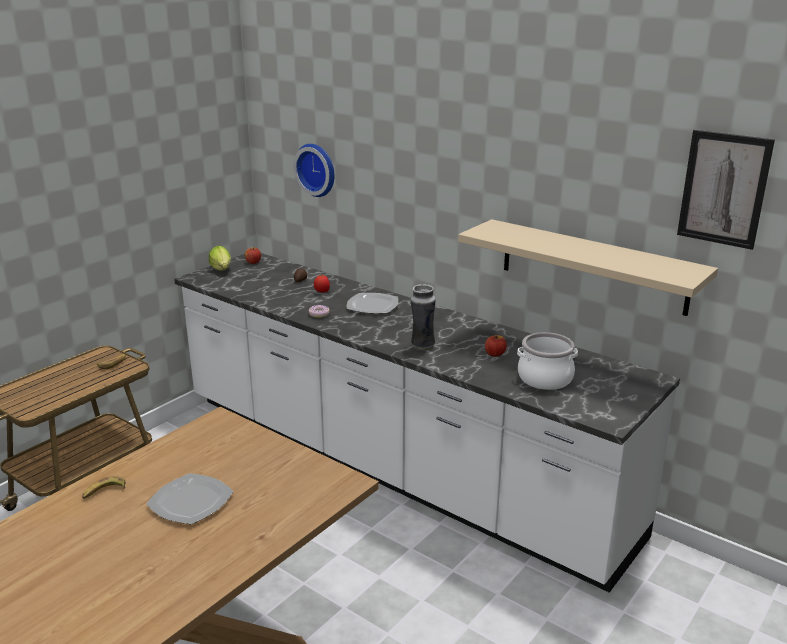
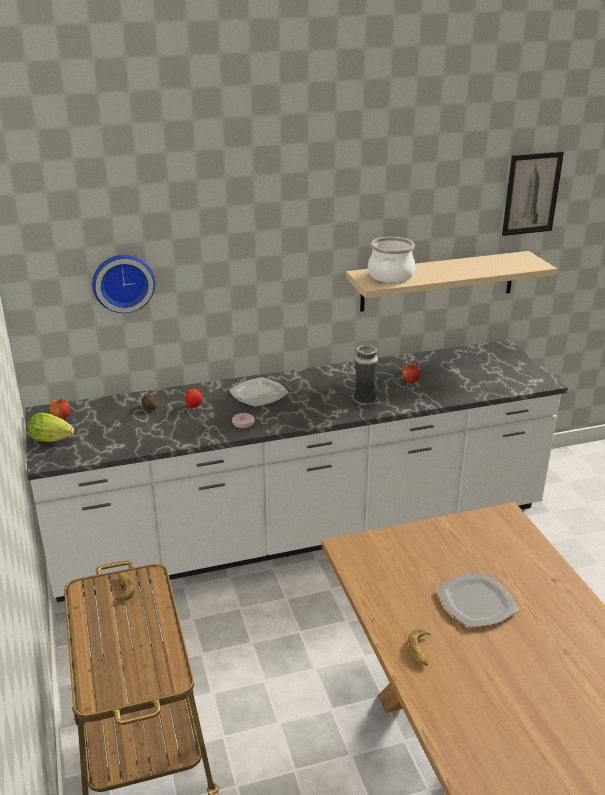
camera: 55 degrees left, 5 degrees up
cooking pot [517,332,578,390] -> cooking pot moved to [368,237,415,283]

